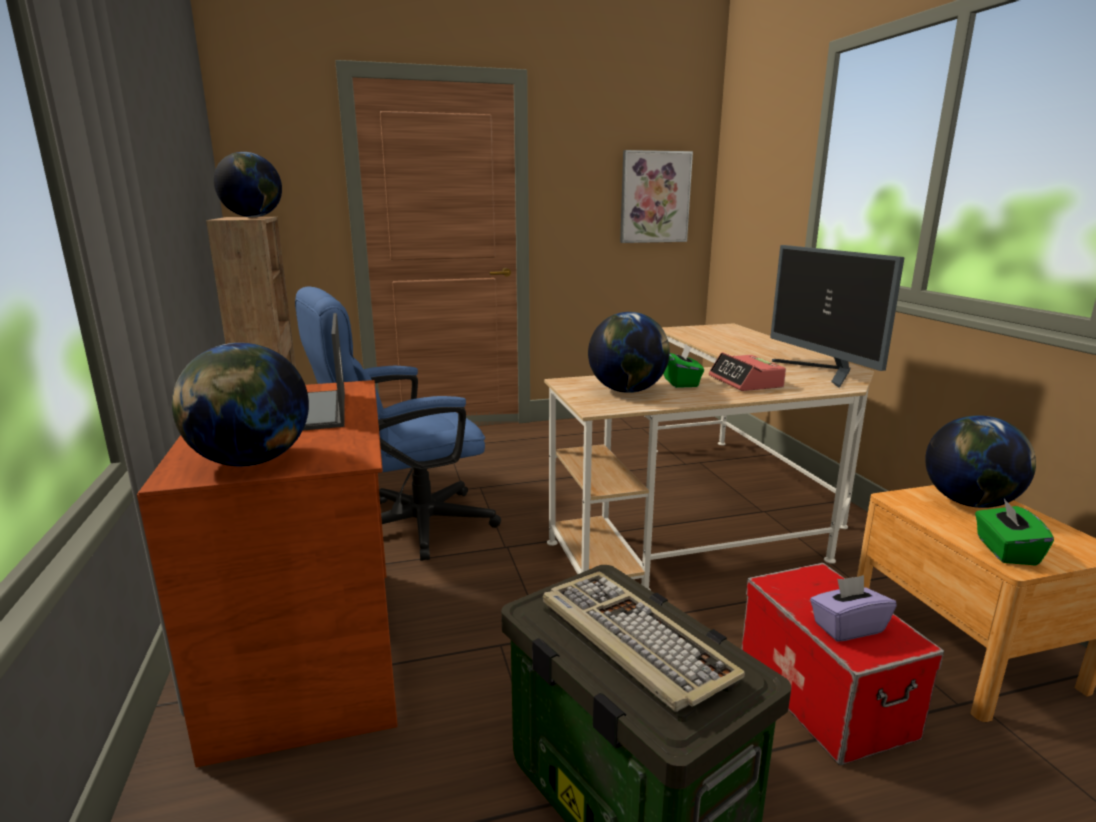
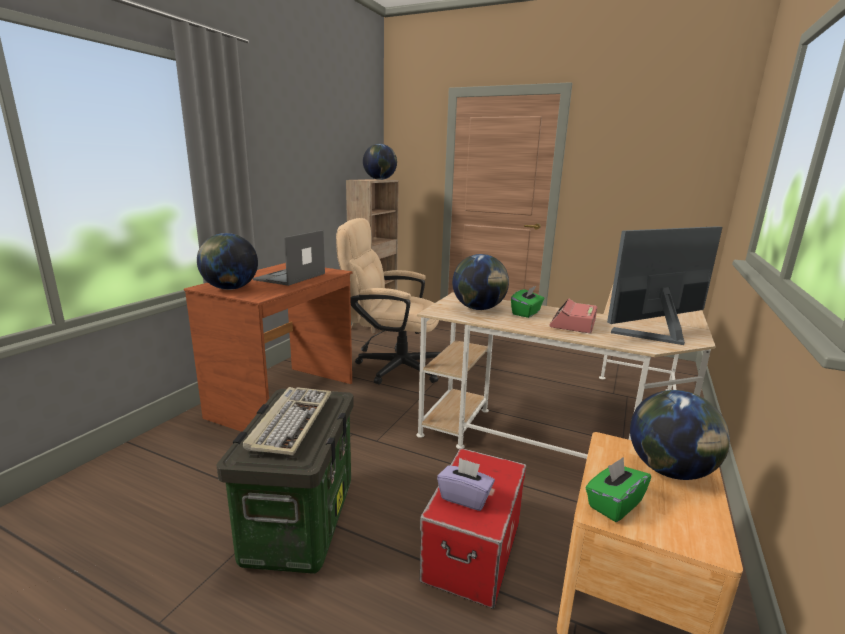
camera: 40 degrees right, 0 degrees up
blue office chair [295,286,501,561] -> beige office chair [336,218,441,385]
picture [620,150,693,243] -> none
monitor [770,245,904,388] -> monitor turned 45 degrees clockwise [607,226,722,345]

